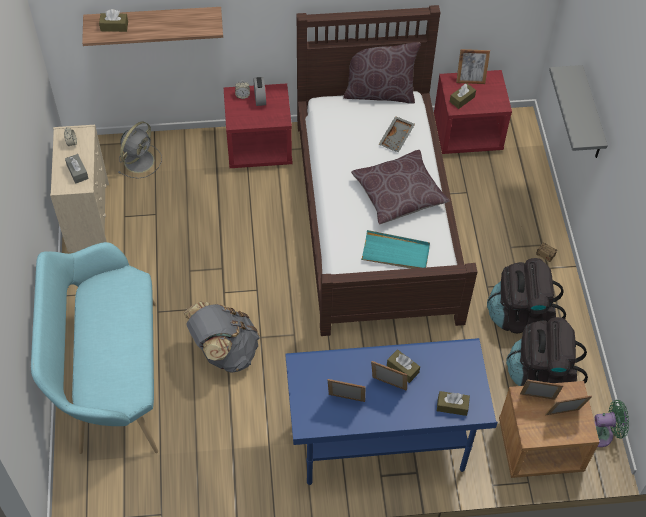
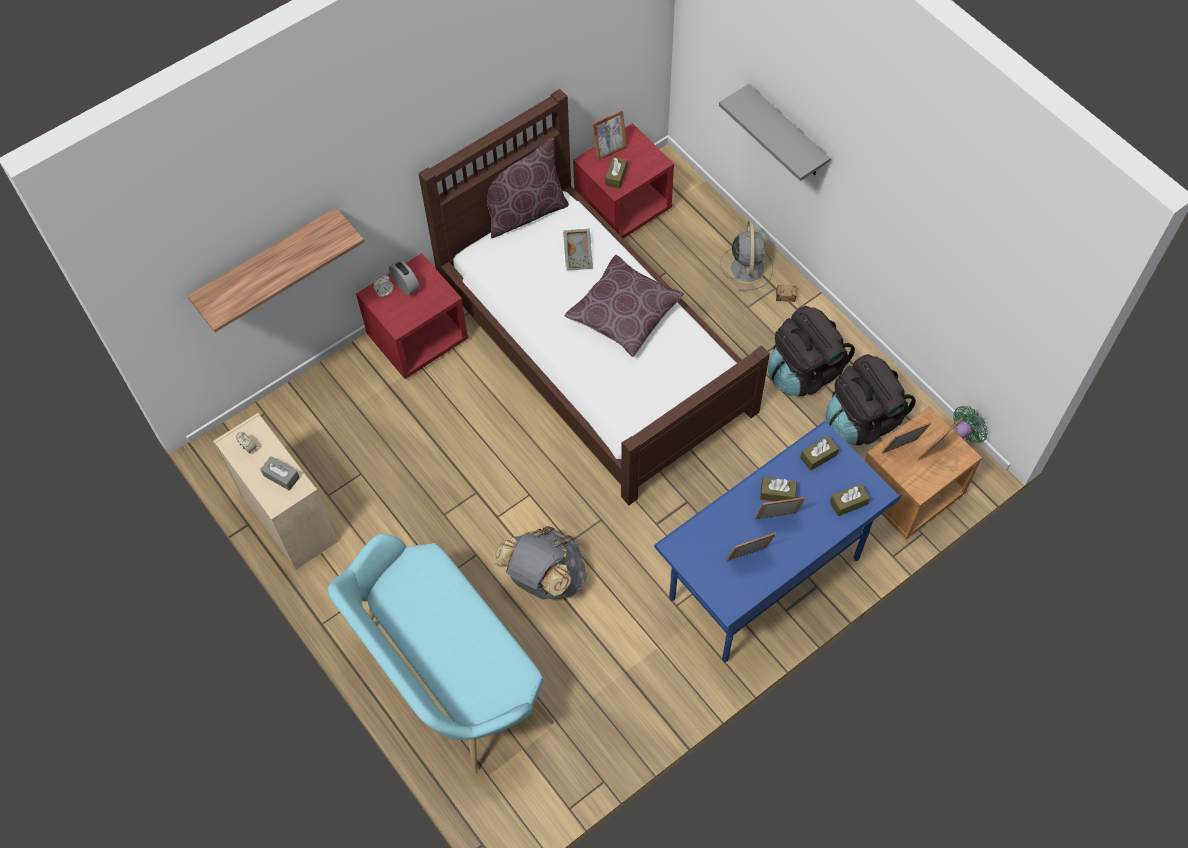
camera: 30 degrees left, 5 degrees up
brown tissue box [99,9,128,32] -> brown tissue box moved to [800,436,839,471]
grey fan [118,122,162,179] -> grey fan moved to [720,221,773,292]
turquoise tray [361,230,430,269] -> none

